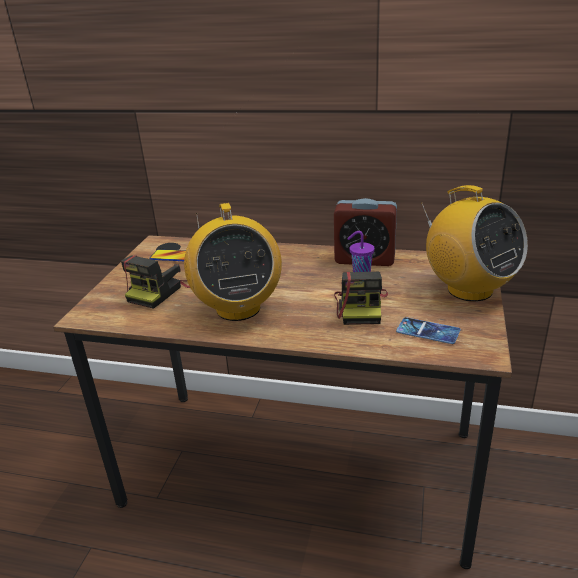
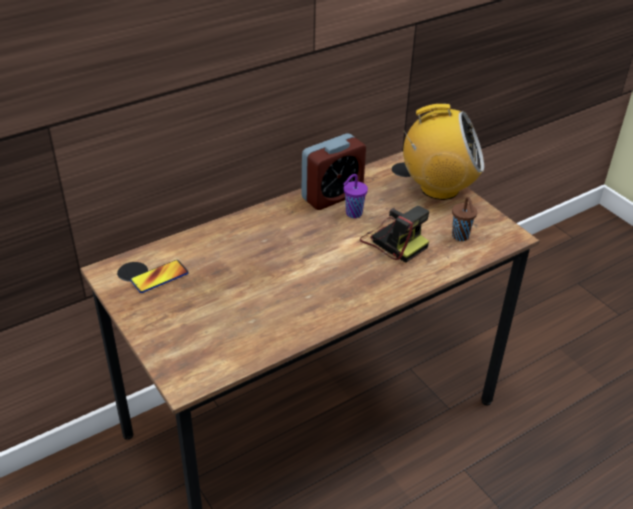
camera: 50 degrees left, 10 degrees up
camera [121,256,190,309] -> none
radio [184,203,282,321] -> none
phone [396,317,461,344] -> brown cup [452,197,477,241]

